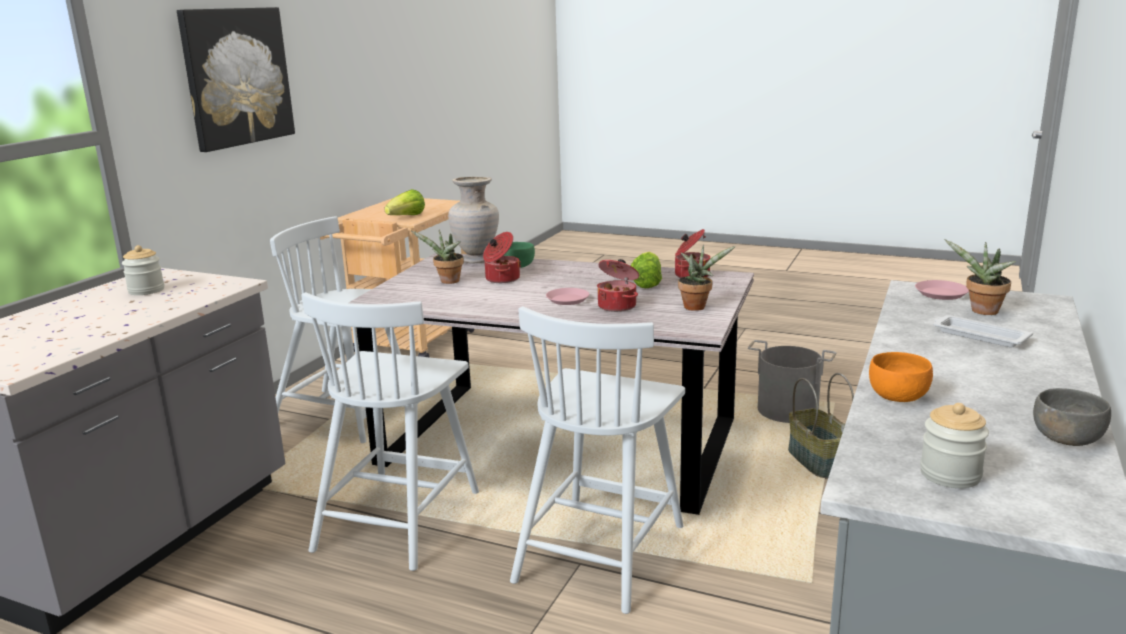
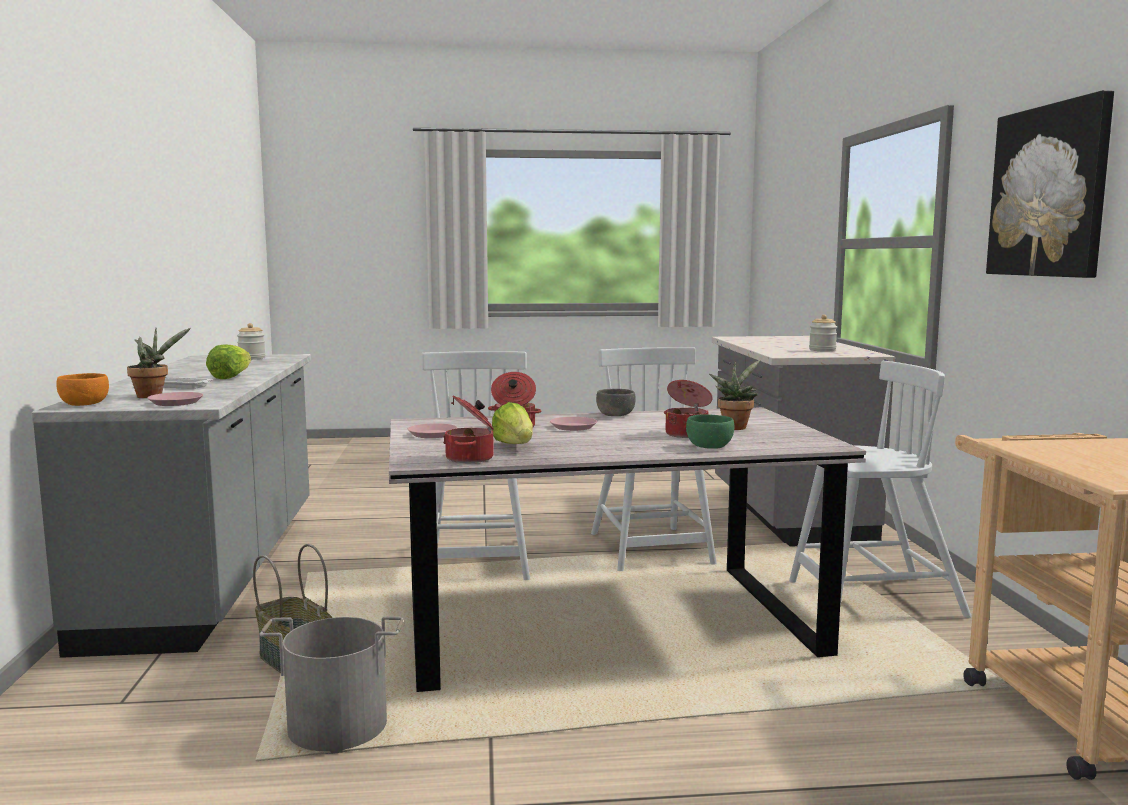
camera: 150 degrees right, 10 degrees down
lettuce [384,189,425,215] -> lettuce moved to [206,344,251,379]
beige vase [448,177,499,263] -> none
potted plant [678,244,736,311] -> pink plate [408,423,457,438]
orange bowl [869,352,933,402] -> orange bowl moved to [56,373,109,406]
grey bowl [1033,388,1111,446] -> grey bowl moved to [596,389,636,416]

